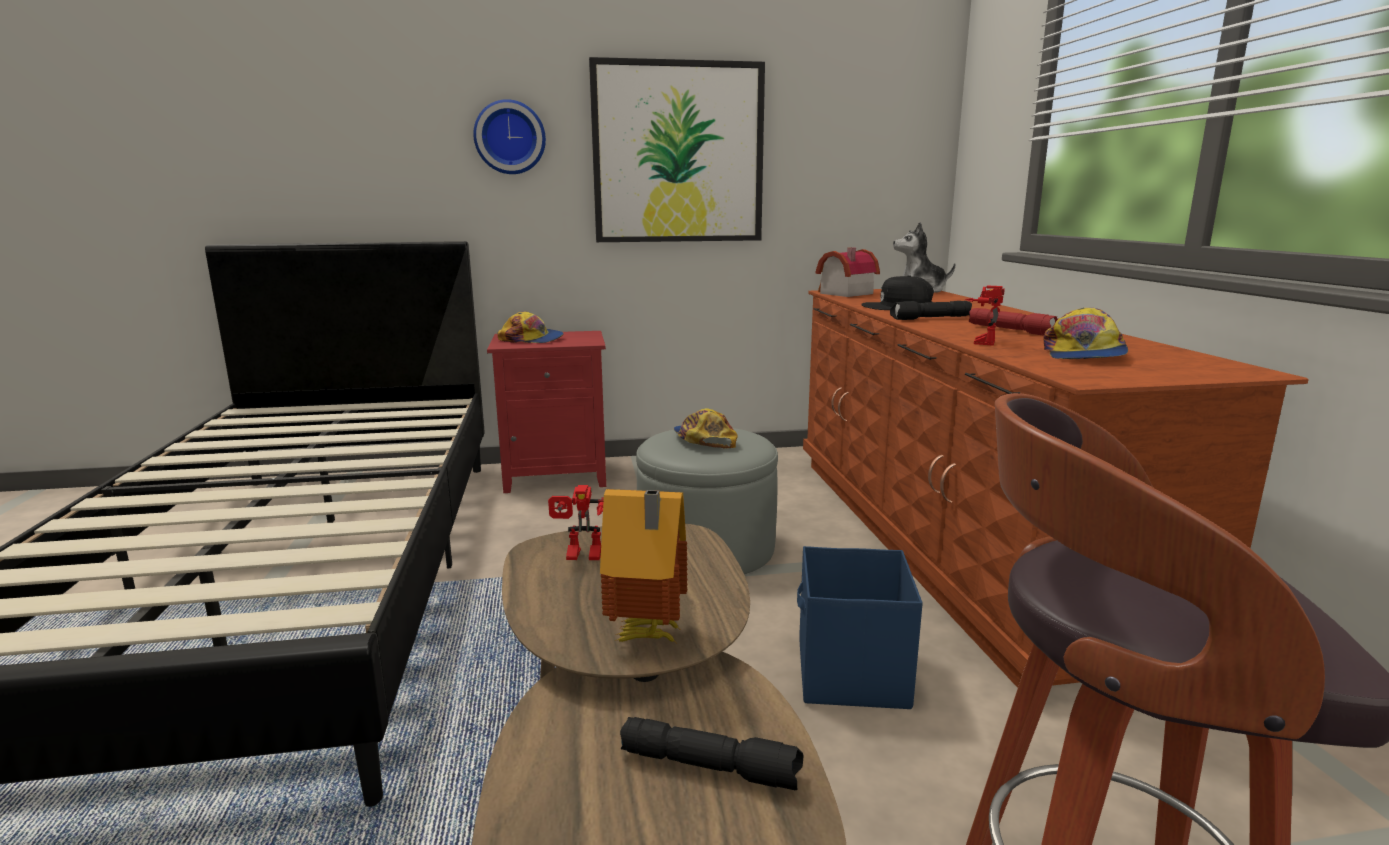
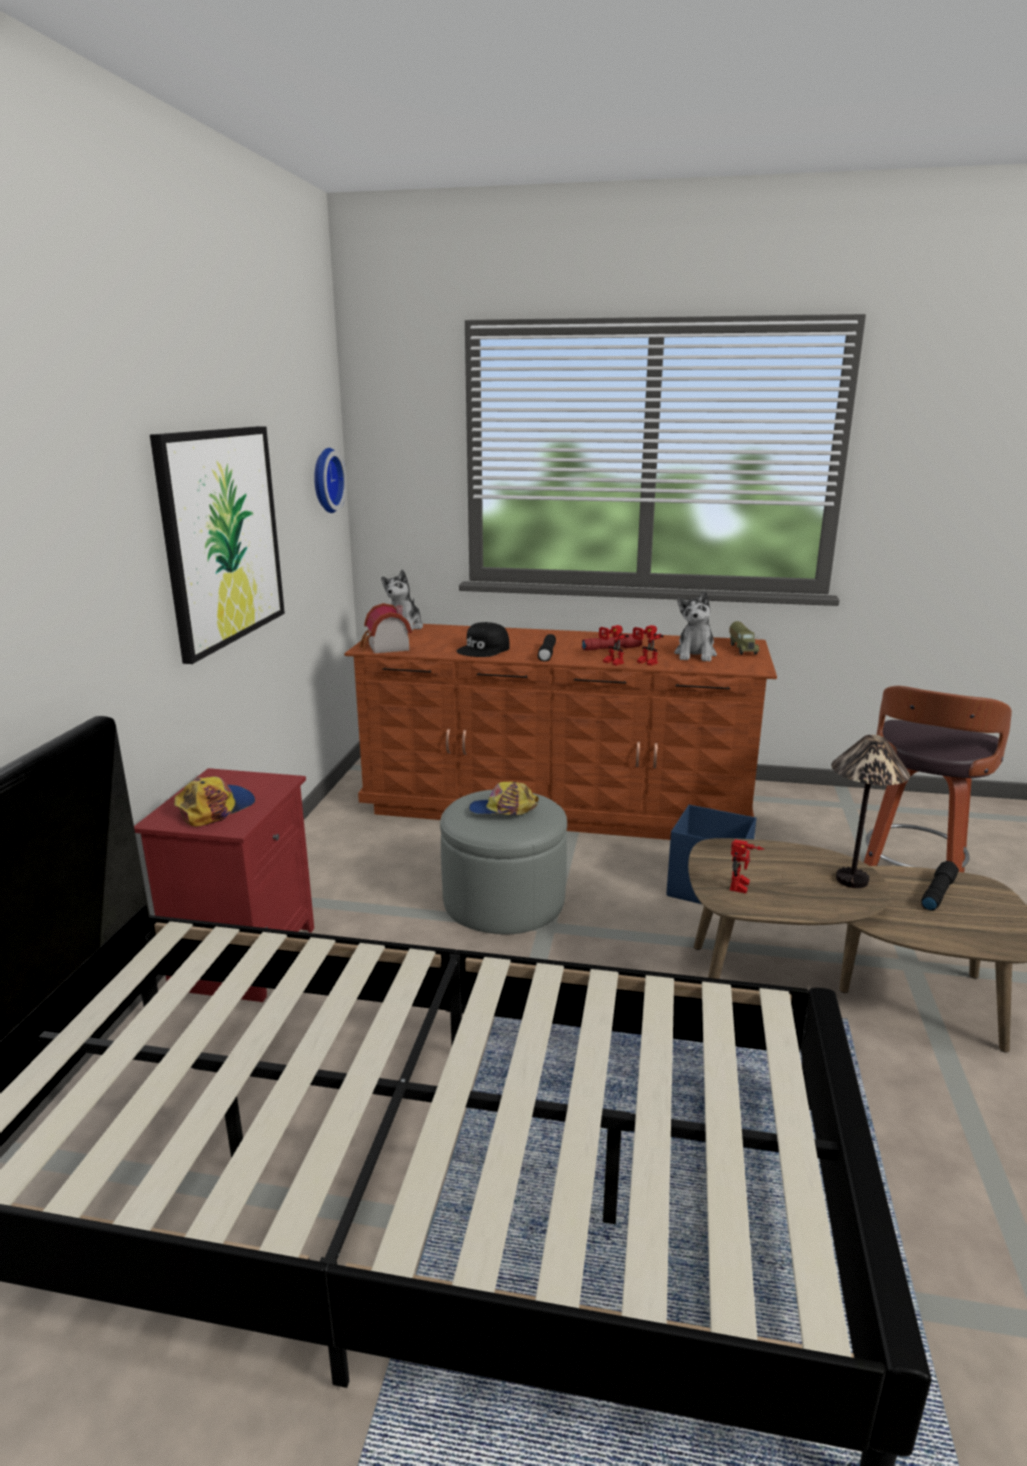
camera: 70 degrees left, 5 degrees up
wall clock [473,99,546,174] -> wall clock moved to [314,448,346,513]
toy house [600,489,688,643] -> table lamp [831,735,910,888]
cap [1043,308,1128,359] -> plush toy [674,590,717,662]
none -> toy robot [599,625,629,666]
none -> toy truck [729,621,760,655]

